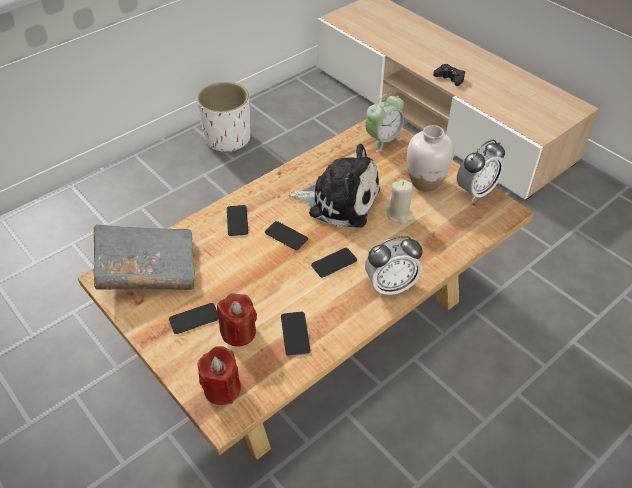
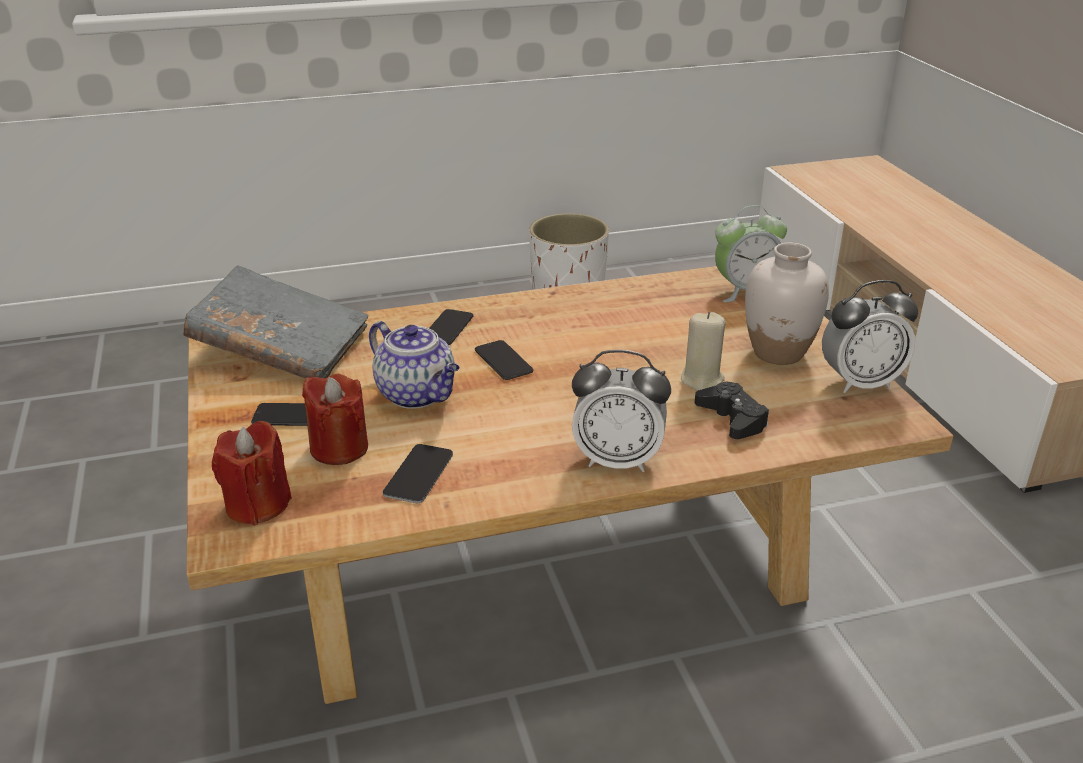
camera: 25 degrees right, 15 degrees down
plush toy [288,144,380,228] -> none
phone [311,248,357,278] -> none
black game controller [433,64,465,86] -> black game controller moved to [695,382,769,439]
none -> teapot [369,321,460,409]

